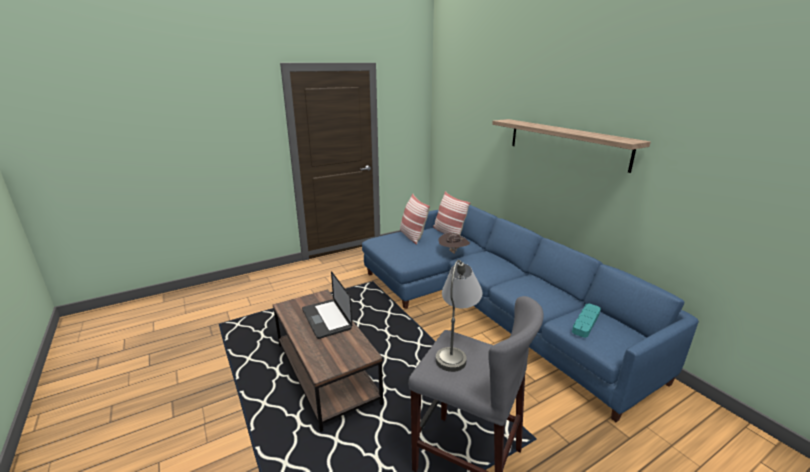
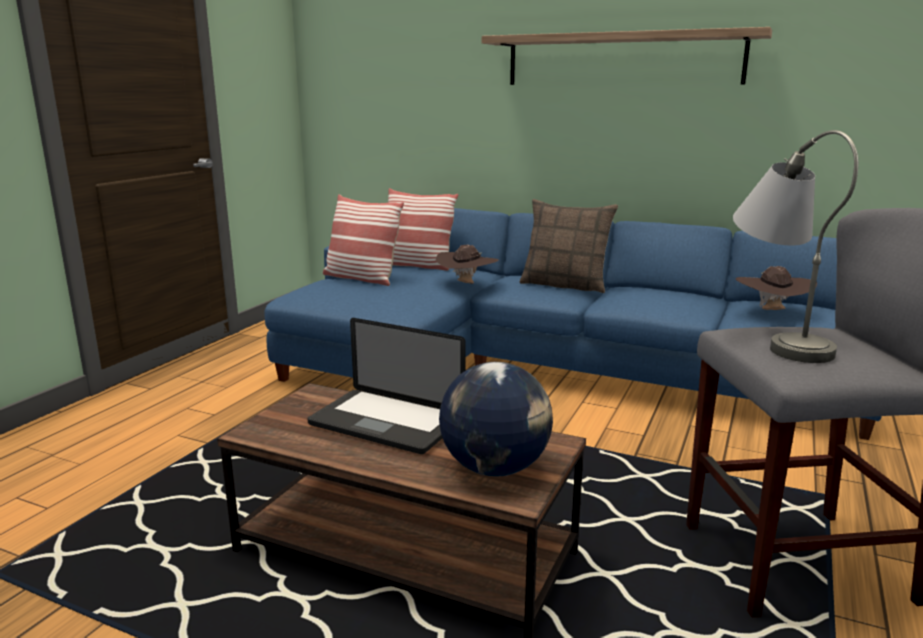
camera: 35 degrees left, 5 degrees down
turquoise tray [572,304,601,338] -> brown hat [736,266,817,310]
none -> globe [439,362,553,476]
none -> pillow [520,199,618,293]

